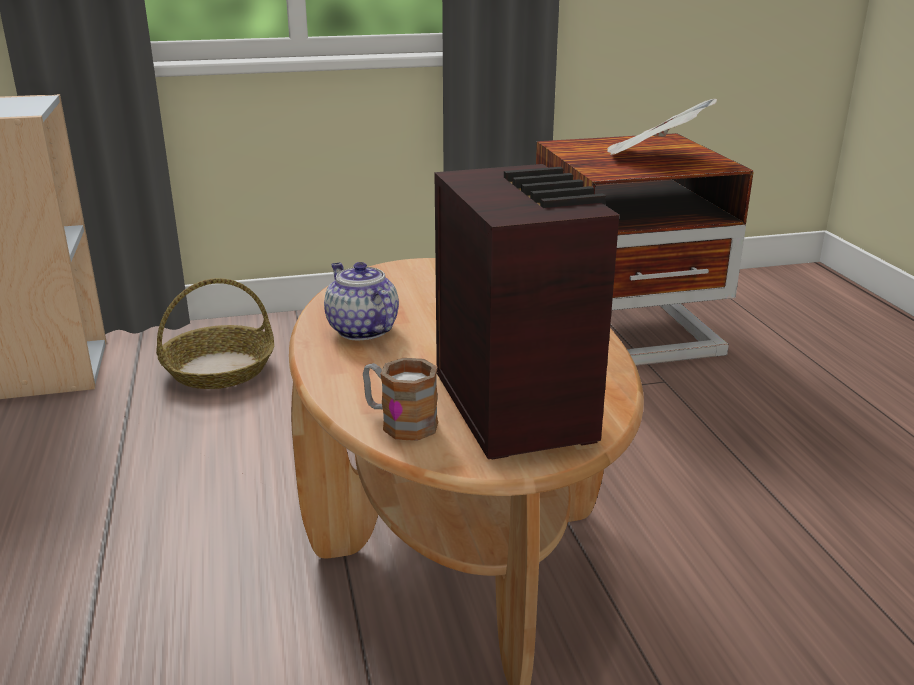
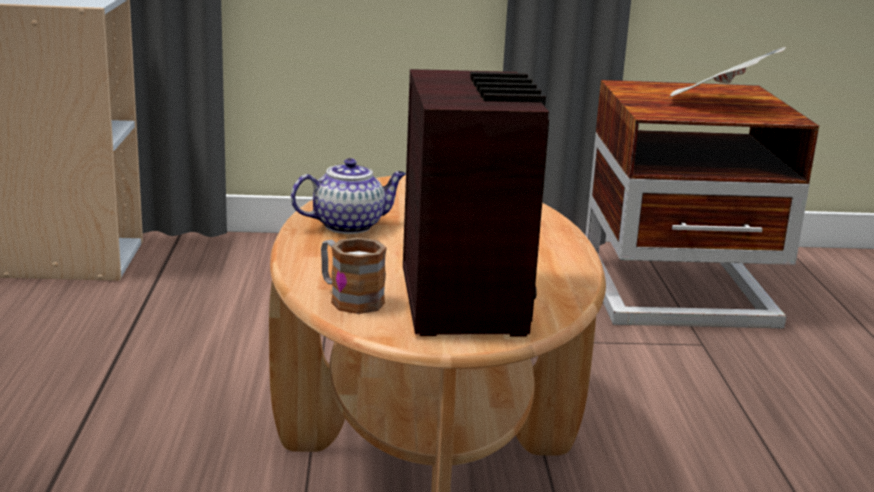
camera: 10 degrees right, 5 degrees down
basket [156,278,274,389] -> none
teapot [324,262,399,340] -> teapot turned 90 degrees clockwise [291,158,406,234]

